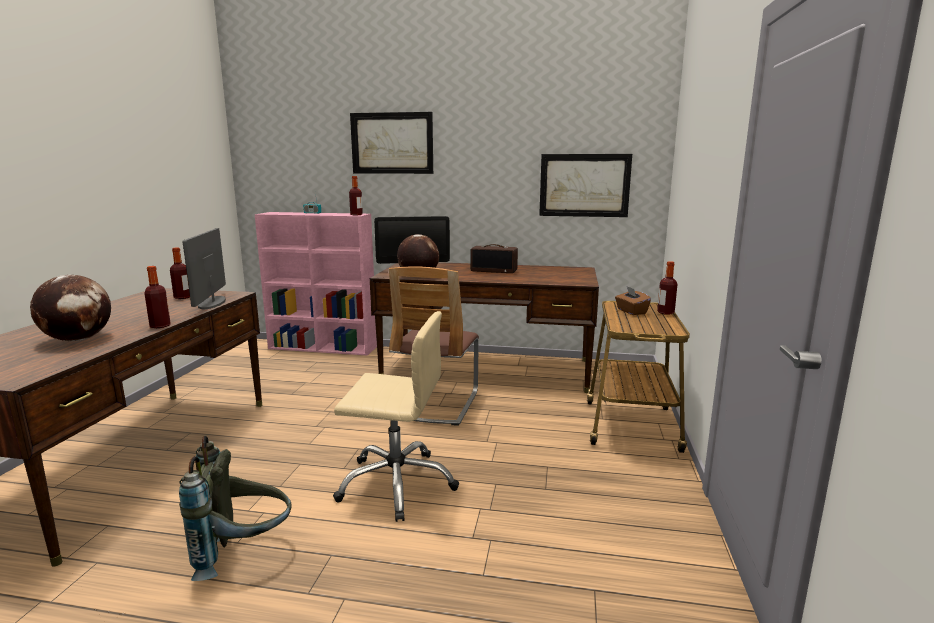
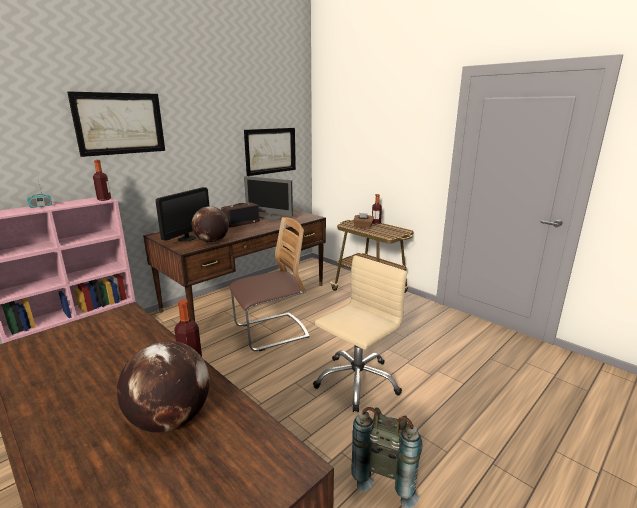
camera: 55 degrees left, 5 degrees up
bottle [170,248,190,299] -> none
monitor [182,228,226,309] -> monitor moved to [244,176,293,220]
chair [389,266,479,425] -> chair turned 75 degrees counterclockwise [229,217,310,351]

